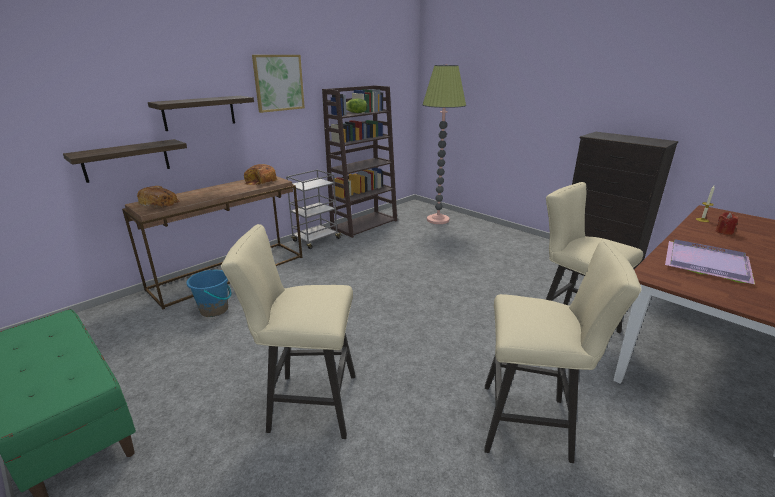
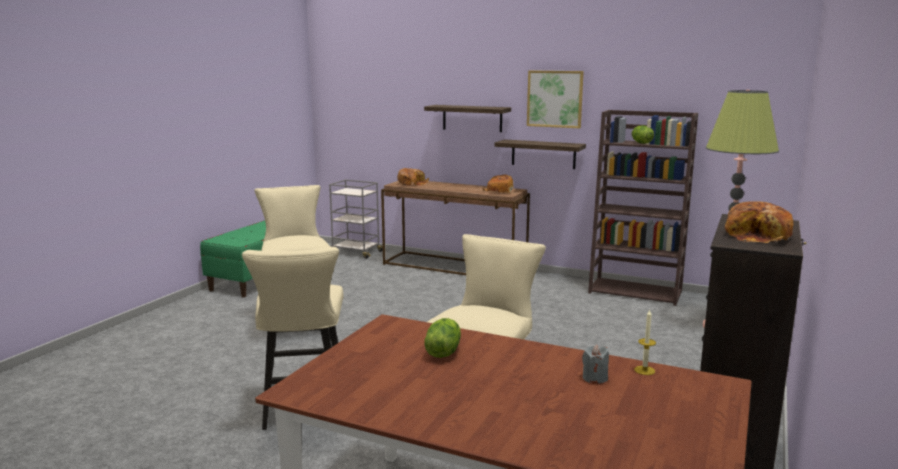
camera: 70 degrees right, 10 degrees down
shelf [63,139,187,183] -> shelf moved to [495,139,586,169]
blue bucket [186,270,232,317] -> none
grey cart [286,170,342,249] -> grey cart moved to [329,180,383,259]
purple tray [665,239,755,284] -> lettuce [424,318,461,358]
red candle [716,212,738,235] -> grey candle [582,345,609,384]
none -> bread [725,201,793,243]

